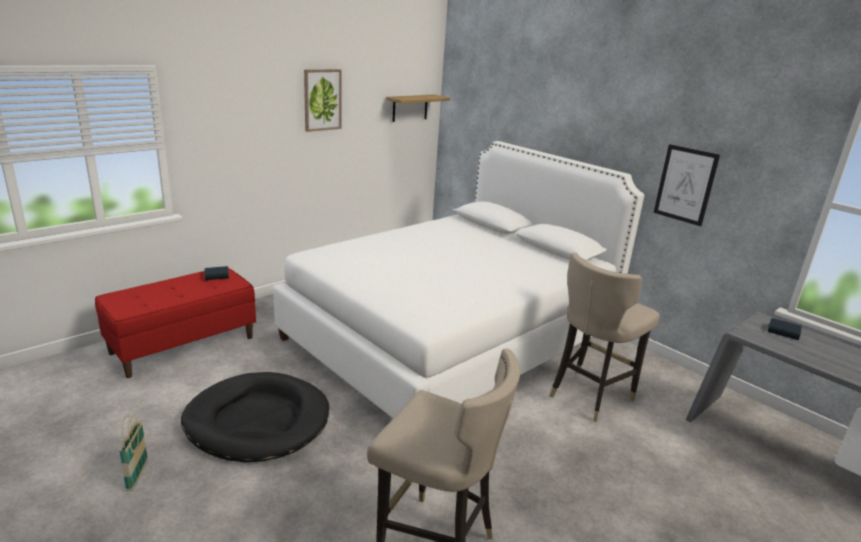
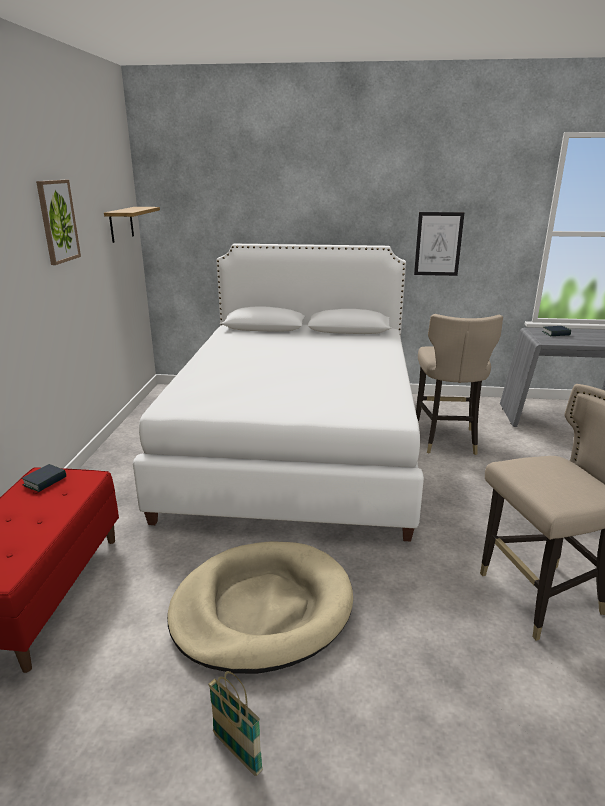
camera: 40 degrees left, 0 degrees up
black dog bed [181,372,329,462] -> beige dog bed [167,542,353,674]

